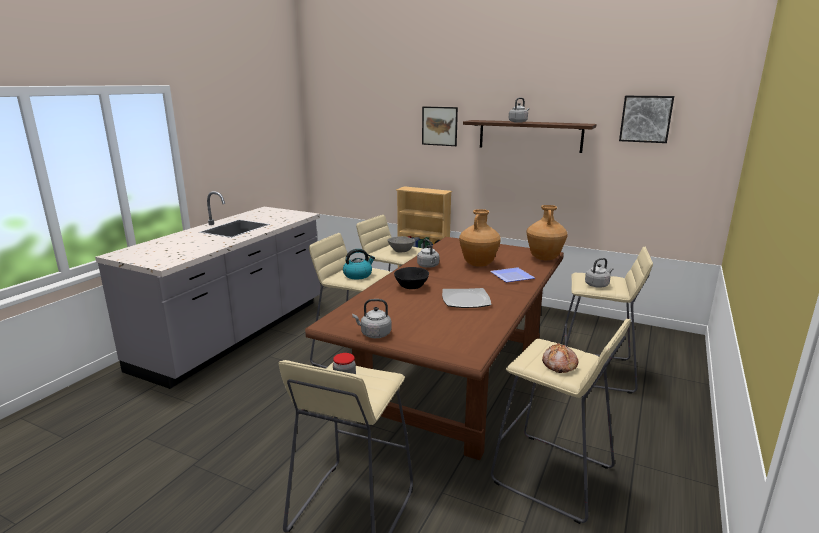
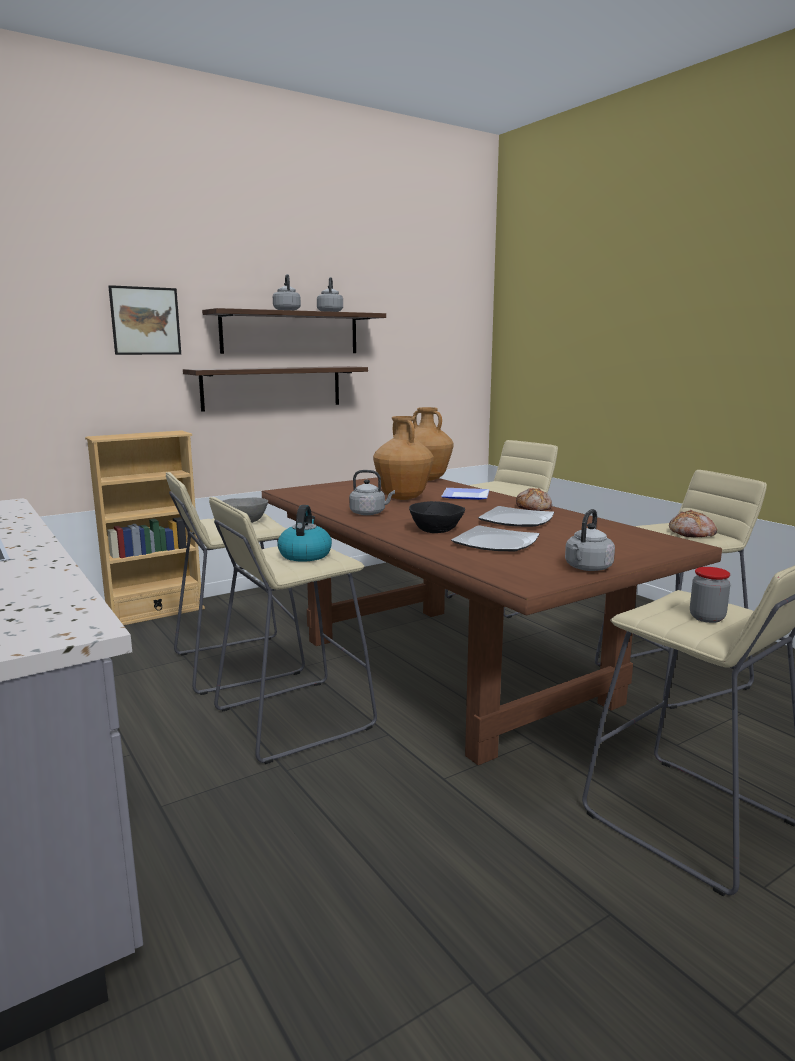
camera: 60 degrees left, 5 degrees down
grey kettle [585,258,613,288] -> grey kettle moved to [317,277,343,312]
picture [619,96,674,143] -> none
none -> shelf [183,366,368,412]
none -> plate [451,525,540,552]
none -> bread [516,488,552,511]

